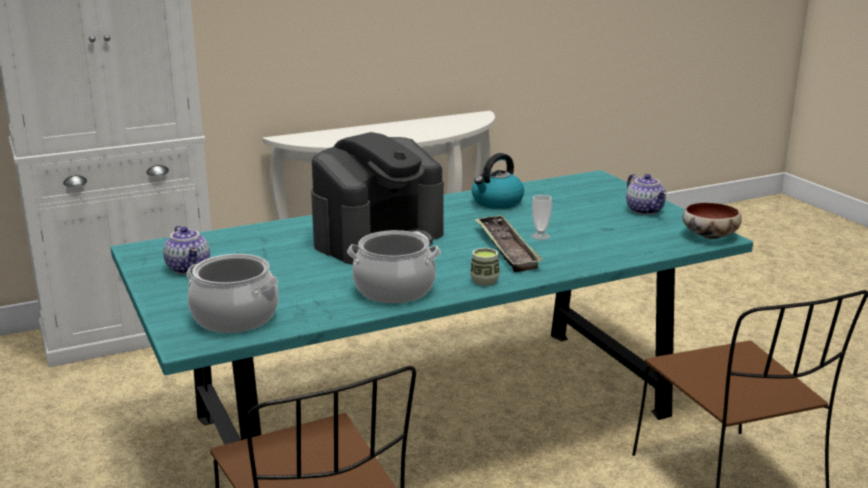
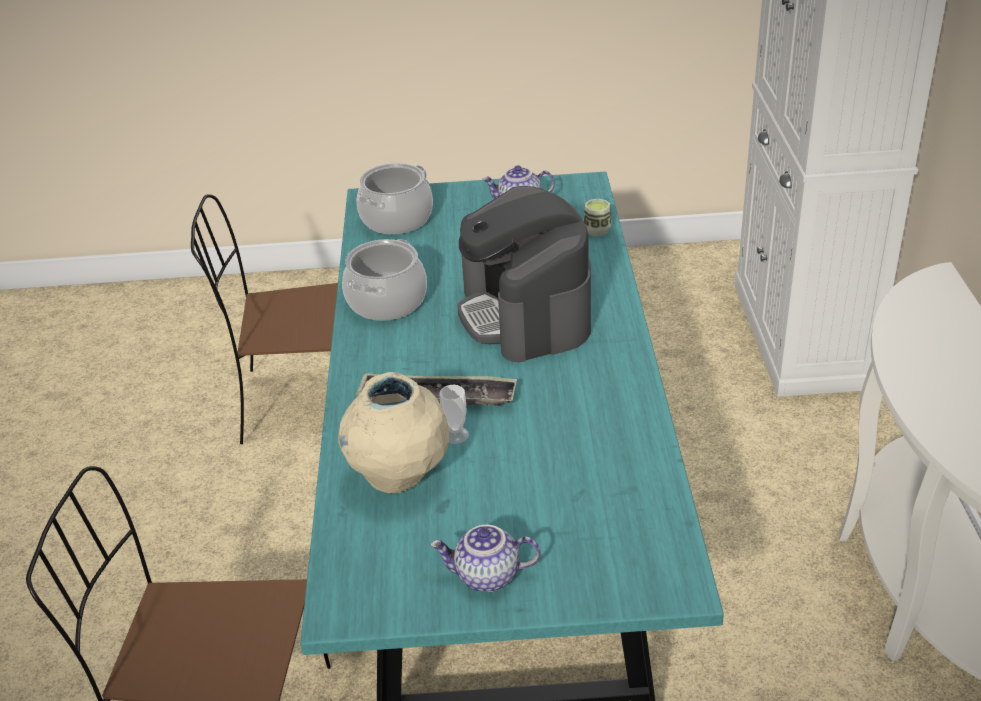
camera: 115 degrees right, 15 degrees up
cup [470,248,500,286] -> cup moved to [583,199,612,237]
kettle [472,153,524,209] -> none
bowl [682,203,742,239] -> none
none -> beige vase [338,372,449,494]

